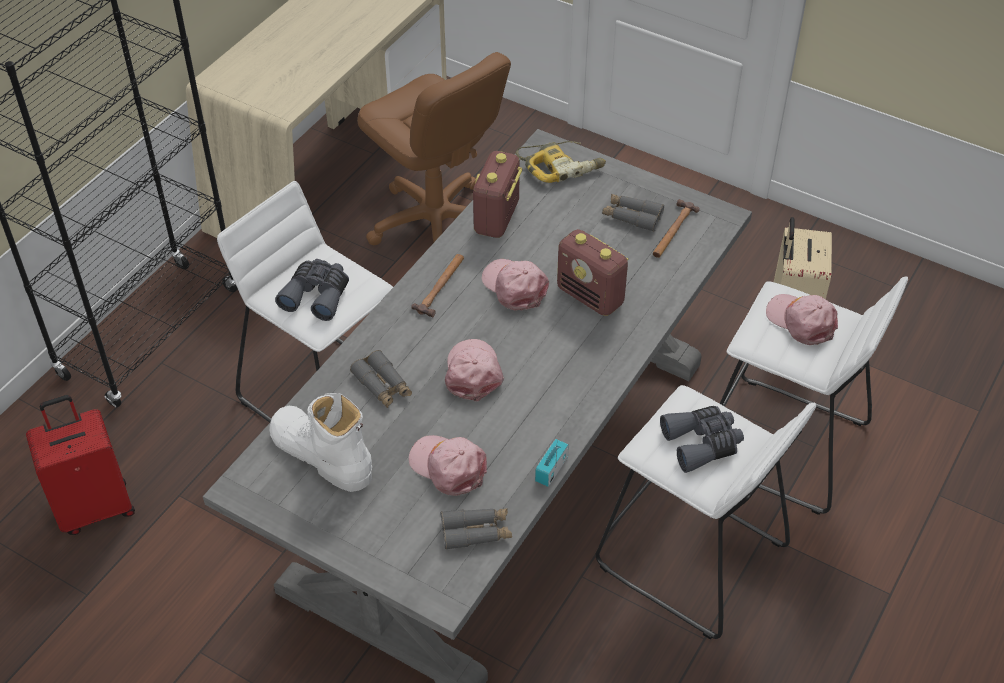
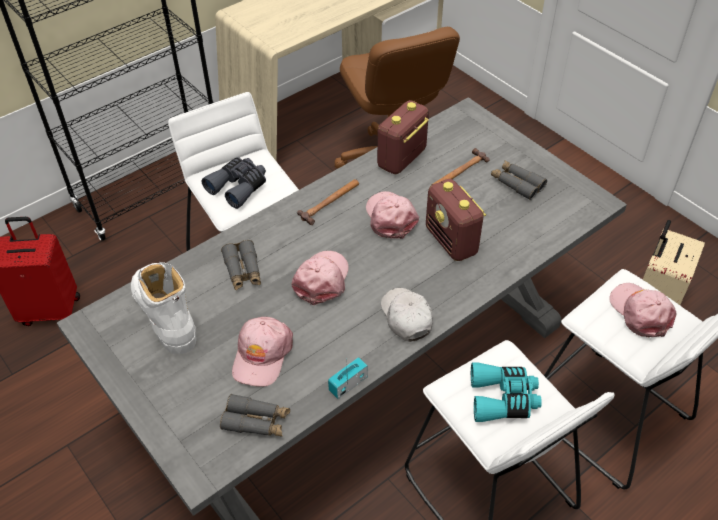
camera: 20 degrees right, 0 degrees up
pink cap [409,435,487,496] -> pink cap turned 135 degrees counterclockwise [232,317,293,387]
power drill [516,141,606,183] -> none
hammer [653,199,700,258] -> hammer moved to [433,148,490,184]
grey binoculars [660,406,744,473] -> turquoise binoculars [471,363,542,422]
none -> white cap [381,288,433,342]

